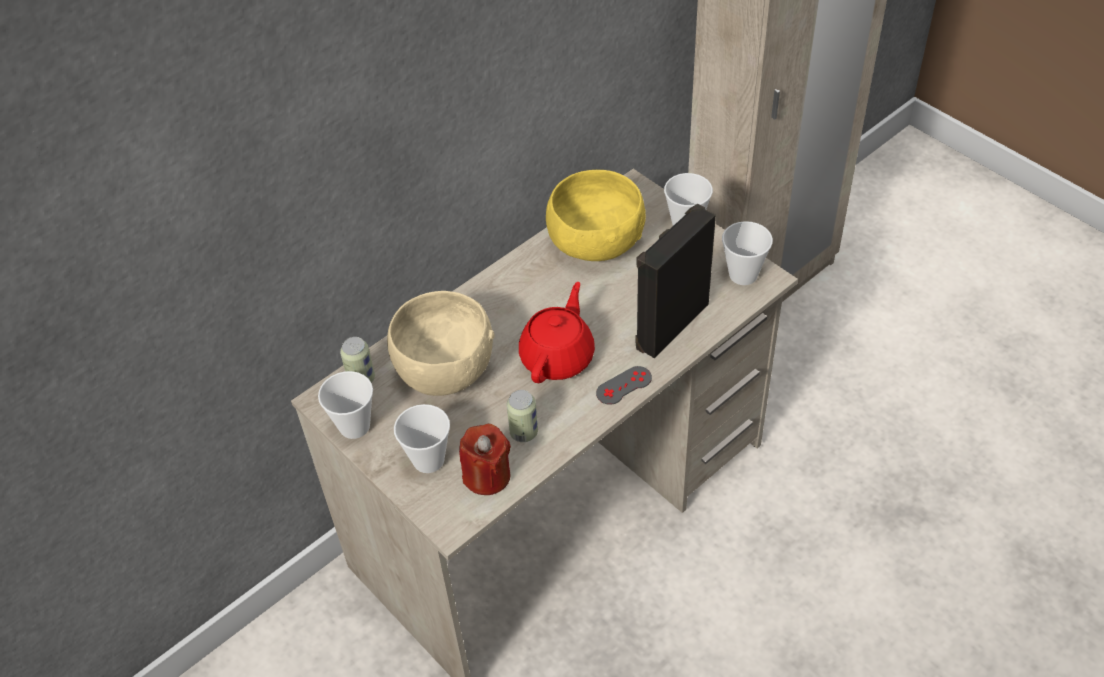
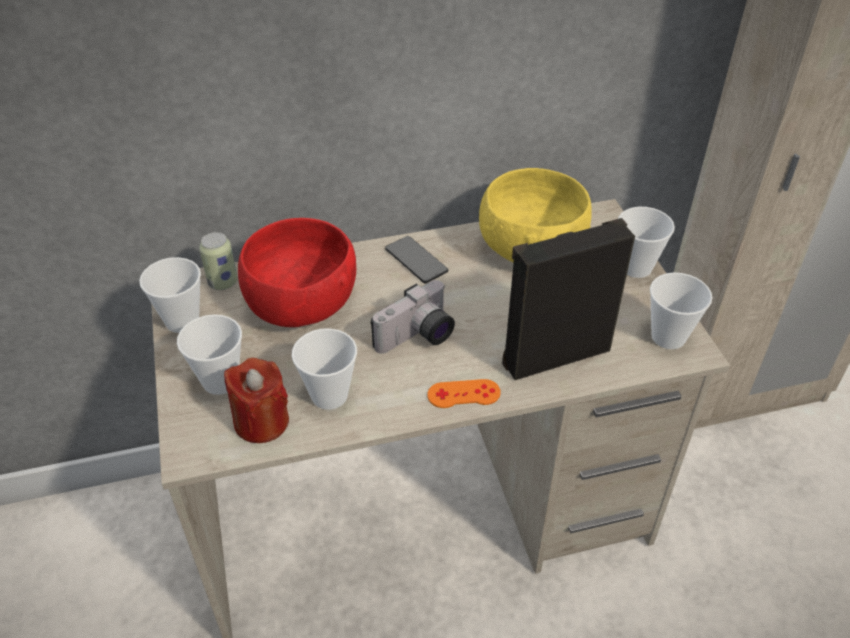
camera: 25 degrees right, 5 degrees down
beige bowl [387,291,495,396] -> red bowl [238,218,356,327]
can [507,390,538,442] -> cup [292,328,357,410]
red teapot [519,282,595,383] -> camera [371,280,455,354]
grey game controller [596,366,652,405] -> orange game controller [427,379,501,408]
none -> phone [385,236,448,284]

